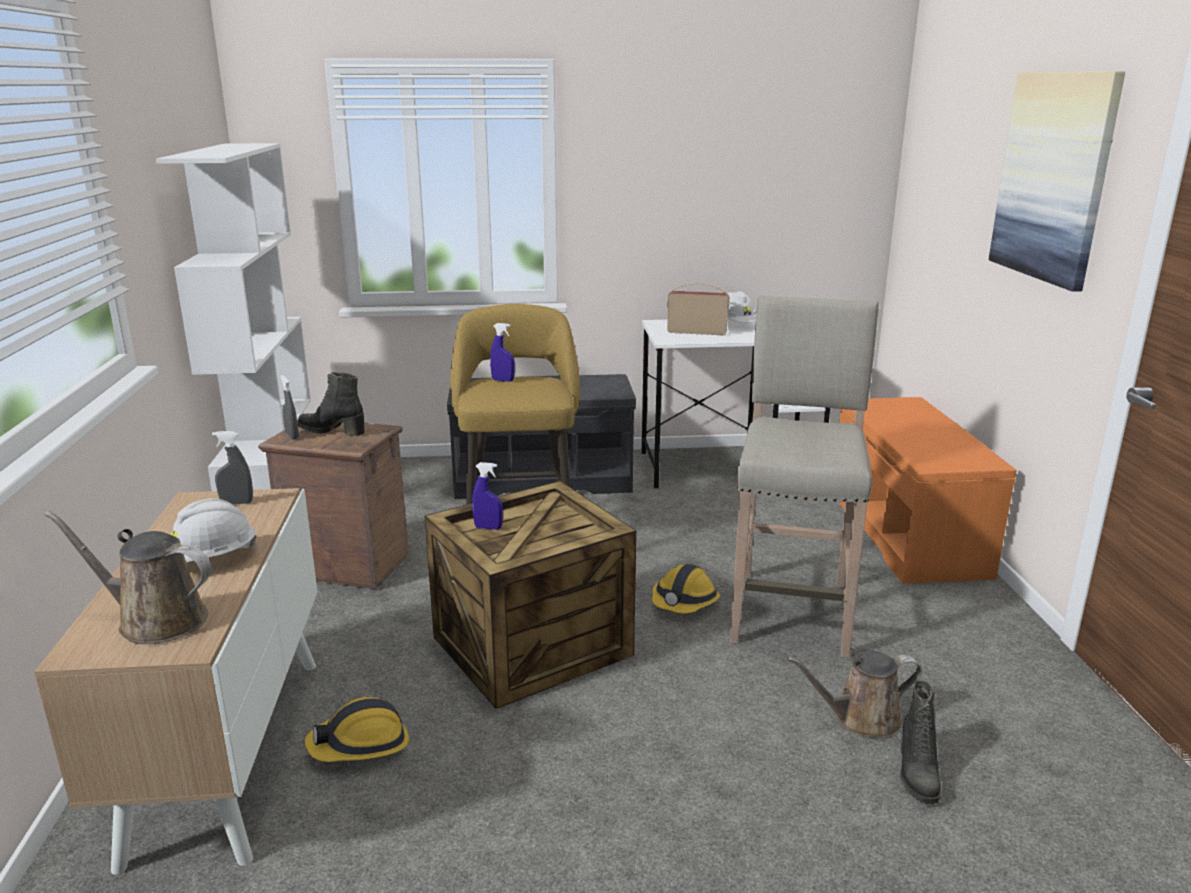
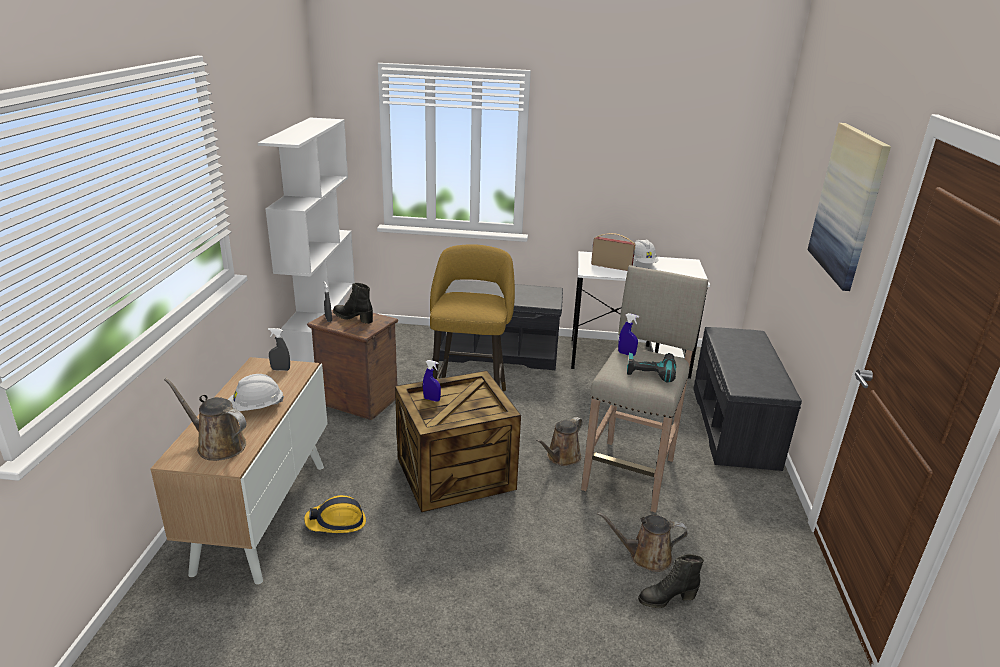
camera: 10 degrees right, 5 degrees up
blue spray bottle [490,323,515,382] -> blue spray bottle moved to [618,313,639,356]
hard hat [652,564,720,614] -> brown watering can [536,417,583,466]
orange bench [839,397,1017,584] -> grey bench [693,327,802,471]
black boot [900,680,941,804] -> black boot turned 60 degrees clockwise [638,554,704,608]
none -> power drill [627,353,676,383]

